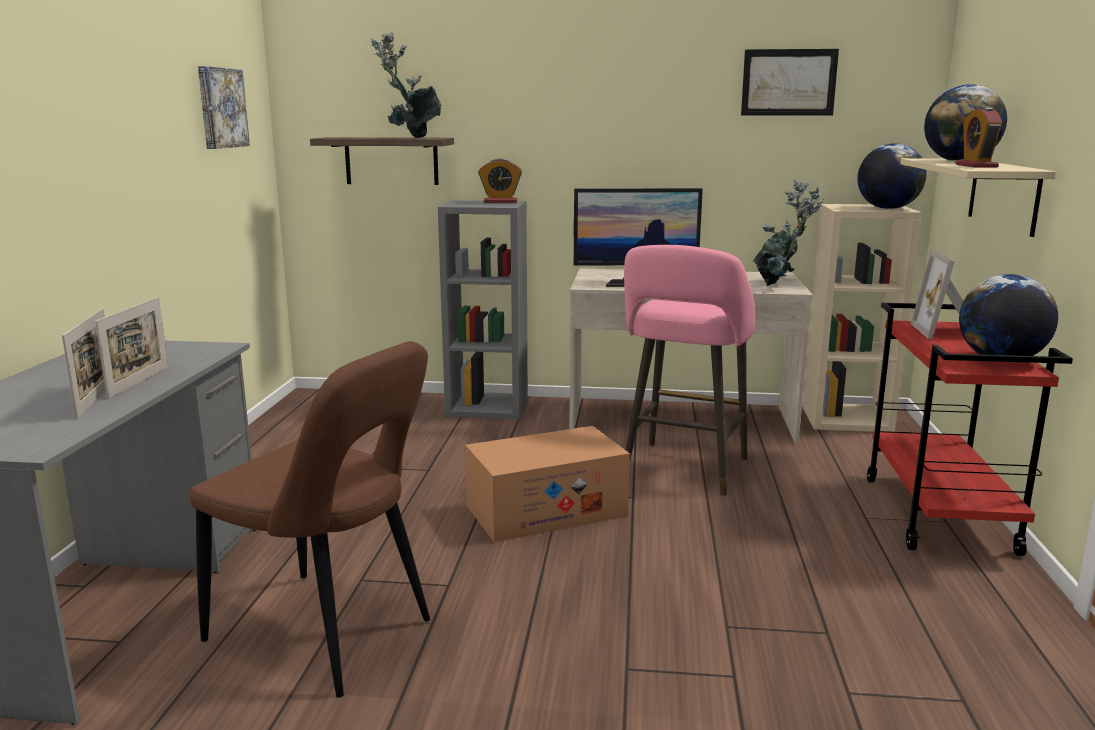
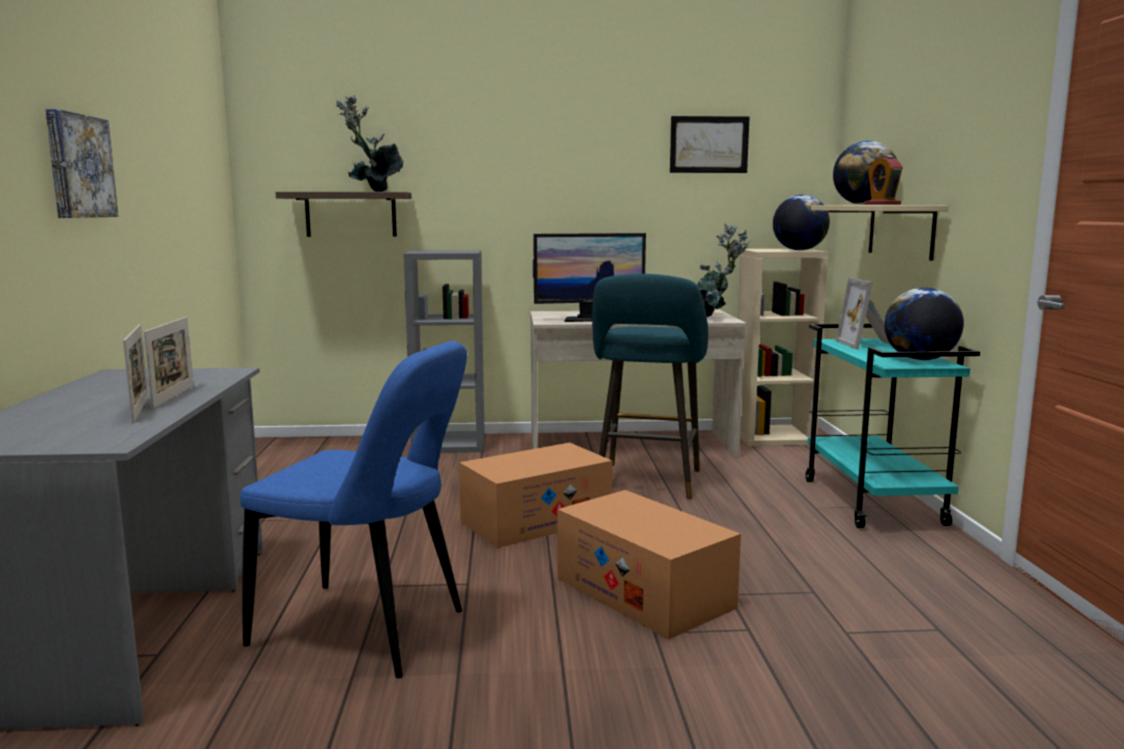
camera: 10 degrees left, 5 degrees down
brown chair [190,341,430,698] -> blue chair [240,341,467,678]
picture [198,66,250,149] -> picture moved to [45,109,118,218]
alarm clock [478,158,522,203] -> none
pink stool [624,245,755,496] -> turquoise stool [592,274,708,499]
red cart [867,303,1073,556] -> turquoise cart [805,324,980,528]
none -> cardboard box [557,490,741,640]

